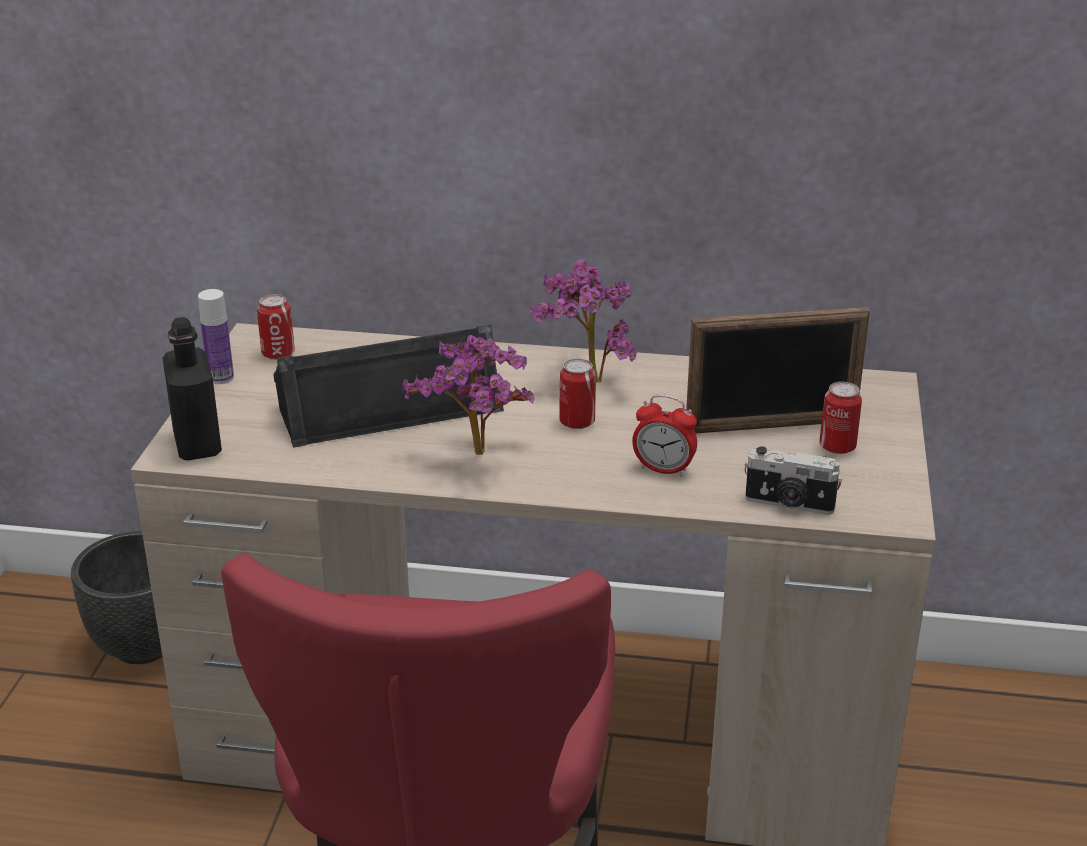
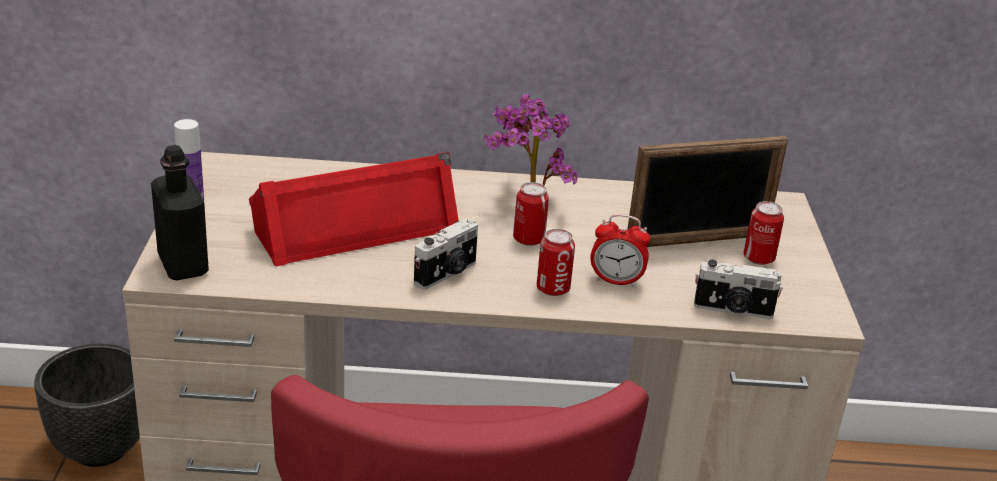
camera: 10 degrees left, 0 degrees up
can [257,294,295,360] -> can moved to [536,229,575,296]
black speaker [273,324,504,447] -> red speaker [249,152,459,266]
potted plant [402,334,535,455] -> camera [414,218,478,290]

